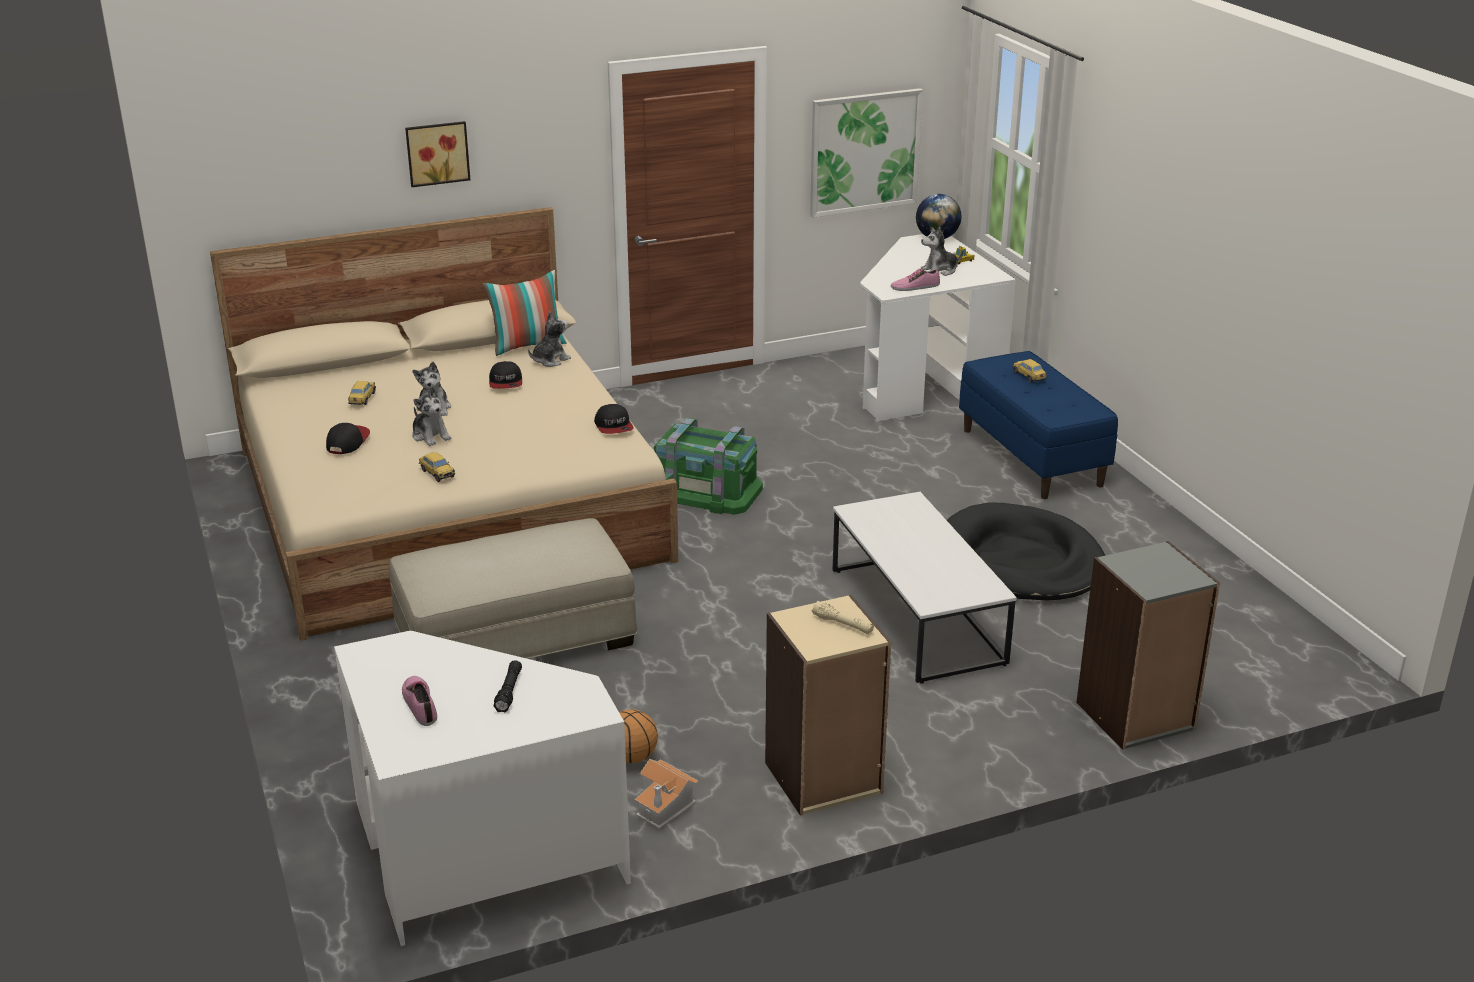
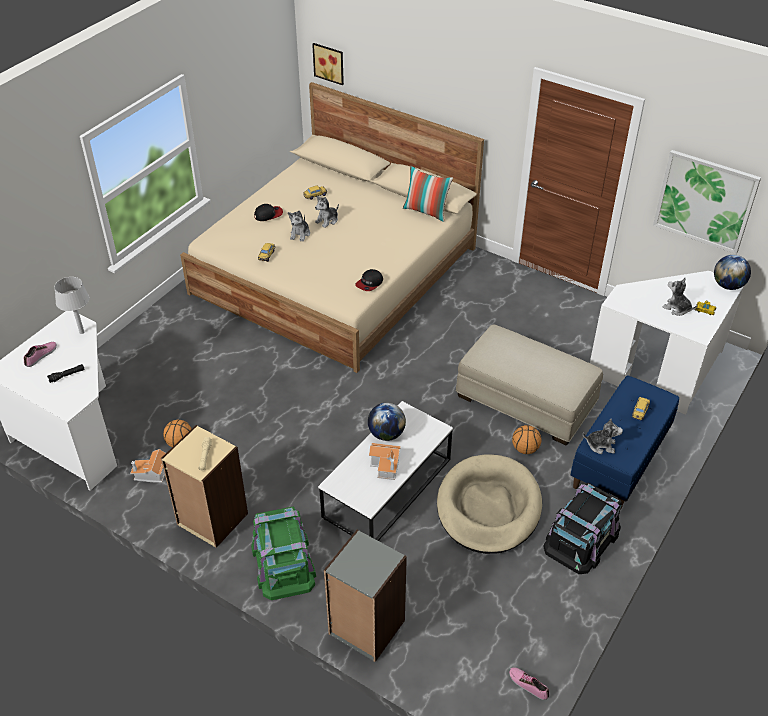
camera: 55 degrees right, 15 degrees up
beige ottoman [389,518,637,659] -> beige ottoman moved to [456,325,603,445]
picture [405,121,470,187] -> picture moved to [312,43,344,85]
cap [489,361,522,389] -> none
plush toy [528,311,571,367] -> plush toy moved to [583,418,623,454]
green storage box [654,418,763,515] -> green storage box moved to [251,507,316,600]
shoe [891,269,940,291] -> shoe moved to [509,667,549,700]
black dog bed [947,502,1105,600] -> beige dog bed [437,454,542,554]
none -> grey table lamp [54,277,90,334]
none -> globe [368,403,406,441]
none -> toy house [369,443,401,480]
none -> basketball [512,425,541,454]
none -> black storage box [543,483,622,574]

